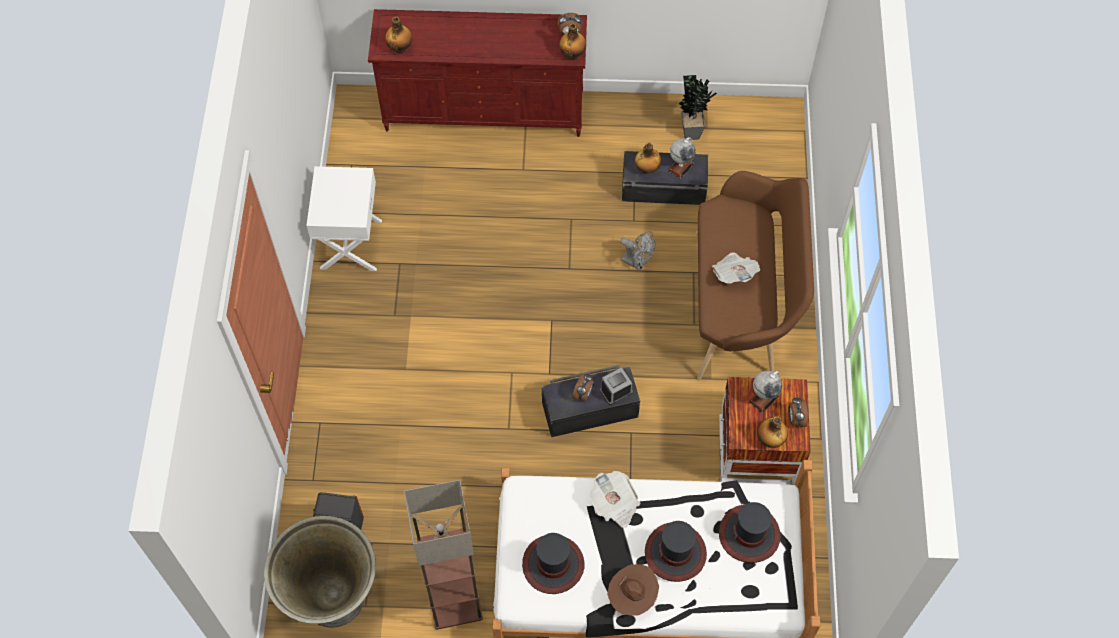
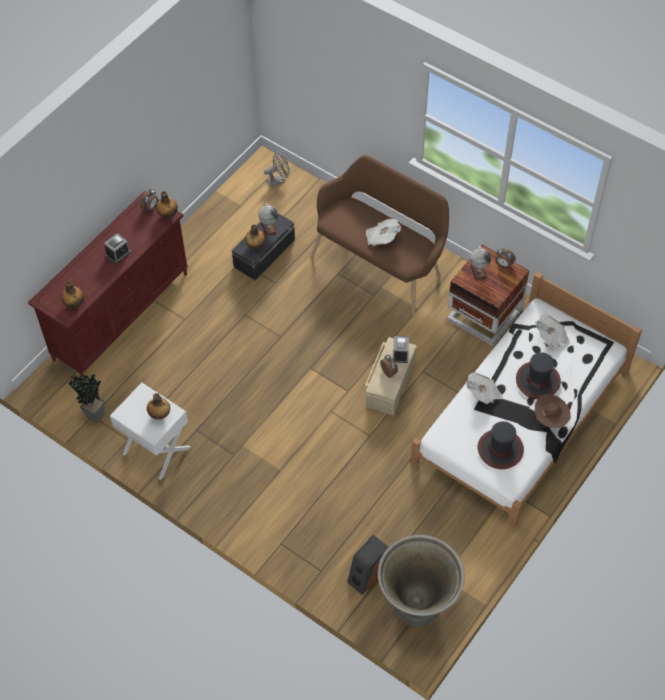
camera: 55 degrees left, 5 degrees down
floor lamp [404,480,483,630] -> none
black storage box [542,365,640,437] -> beige storage box [365,337,417,416]
grey fan [620,231,656,270] -> grey fan moved to [264,152,290,187]
potted plant [679,75,717,140] -> potted plant moved to [68,373,105,422]
hat [719,502,781,563] -> newspaper [535,314,570,347]
bottle [757,416,788,448] -> bottle moved to [147,393,170,420]
none -> alarm clock [104,233,131,264]

